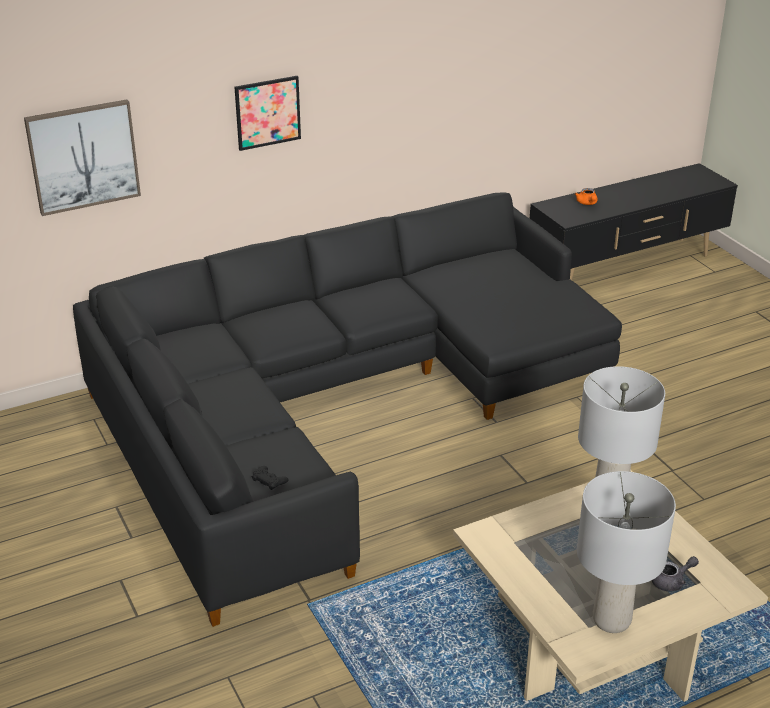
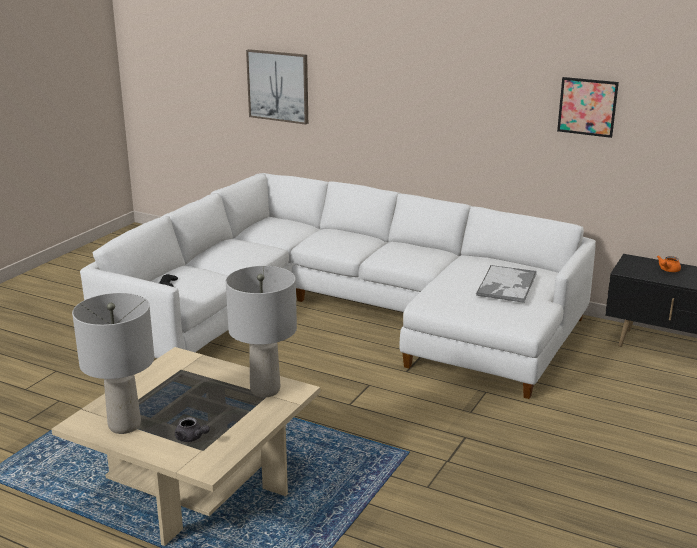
camera: 55 degrees right, 10 degrees down
black sofa [73,192,622,627] -> white sofa [80,173,596,399]
picture [234,76,301,151] -> picture moved to [557,77,619,138]
none -> tray [476,265,537,303]

